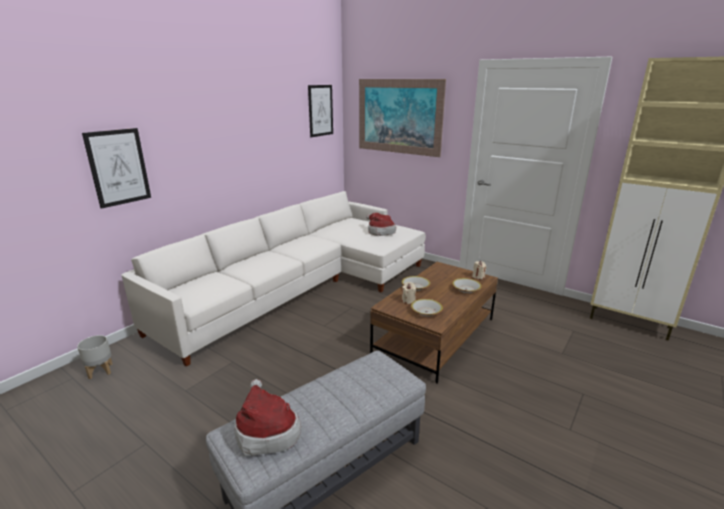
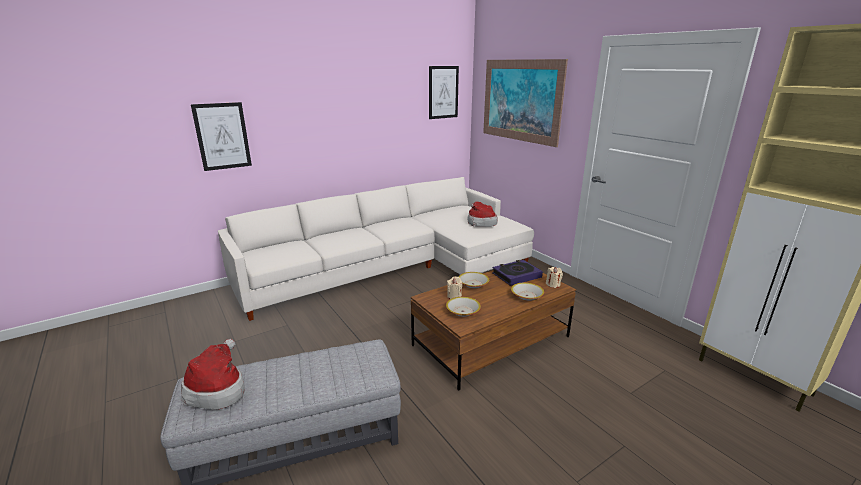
camera: 20 degrees right, 0 degrees up
grey planter [77,335,112,379] -> none
none -> book [492,260,543,286]

